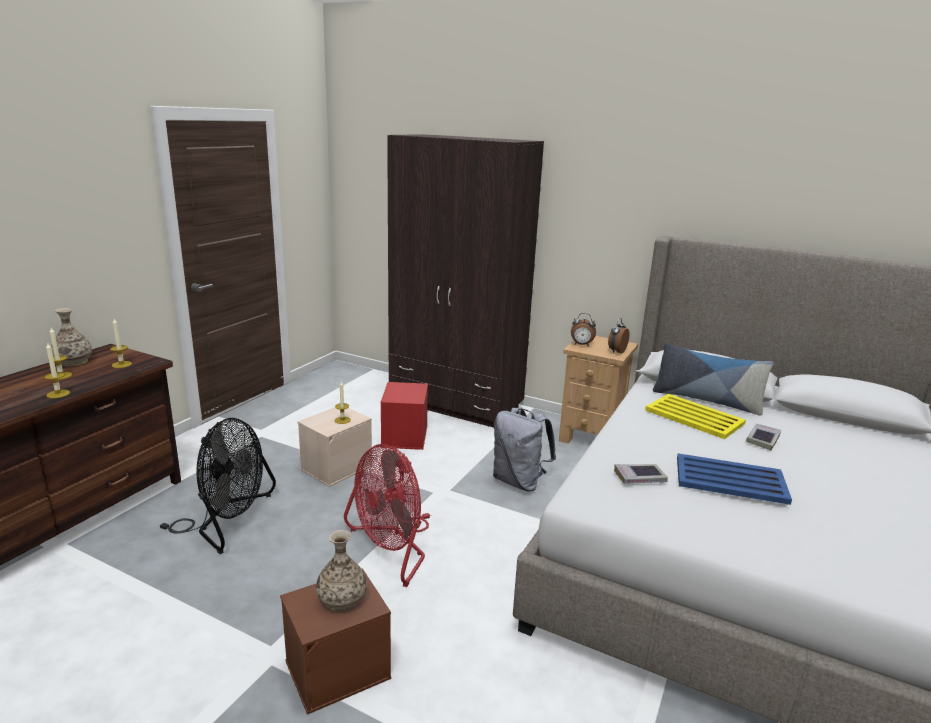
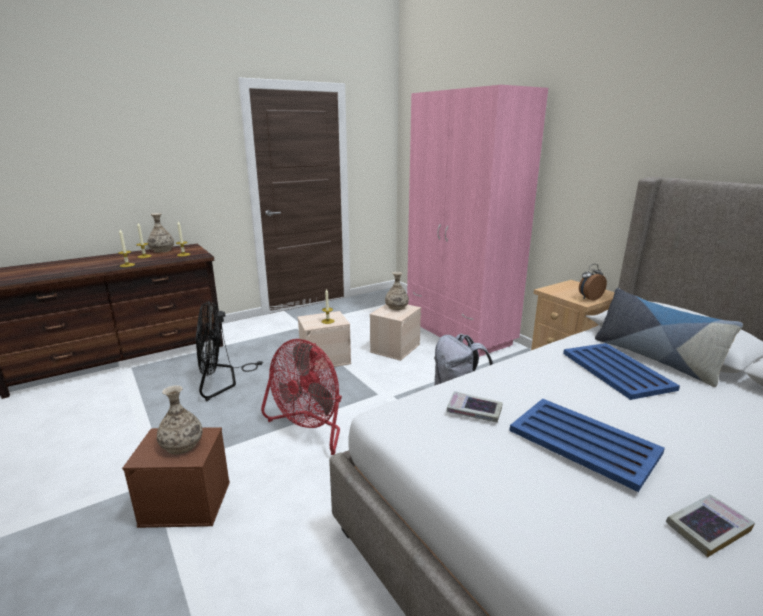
camera: 30 degrees right, 0 degrees up
black fan [160,418,276,554] -> black fan turned 120 degrees clockwise [196,301,263,401]
red fan [344,444,431,587] -> red fan turned 45 degrees counterclockwise [261,339,342,455]
red storage box [380,382,428,450] -> beige storage box [370,304,421,361]
brown wardrobe [387,134,544,429] -> pink wardrobe [407,85,548,357]
alarm clock [571,313,596,346] -> none
yellow tray [645,394,746,439] -> blue tray [563,343,680,400]
book [746,424,781,451] -> book moved to [666,495,755,557]
none -> vase [385,272,409,310]

